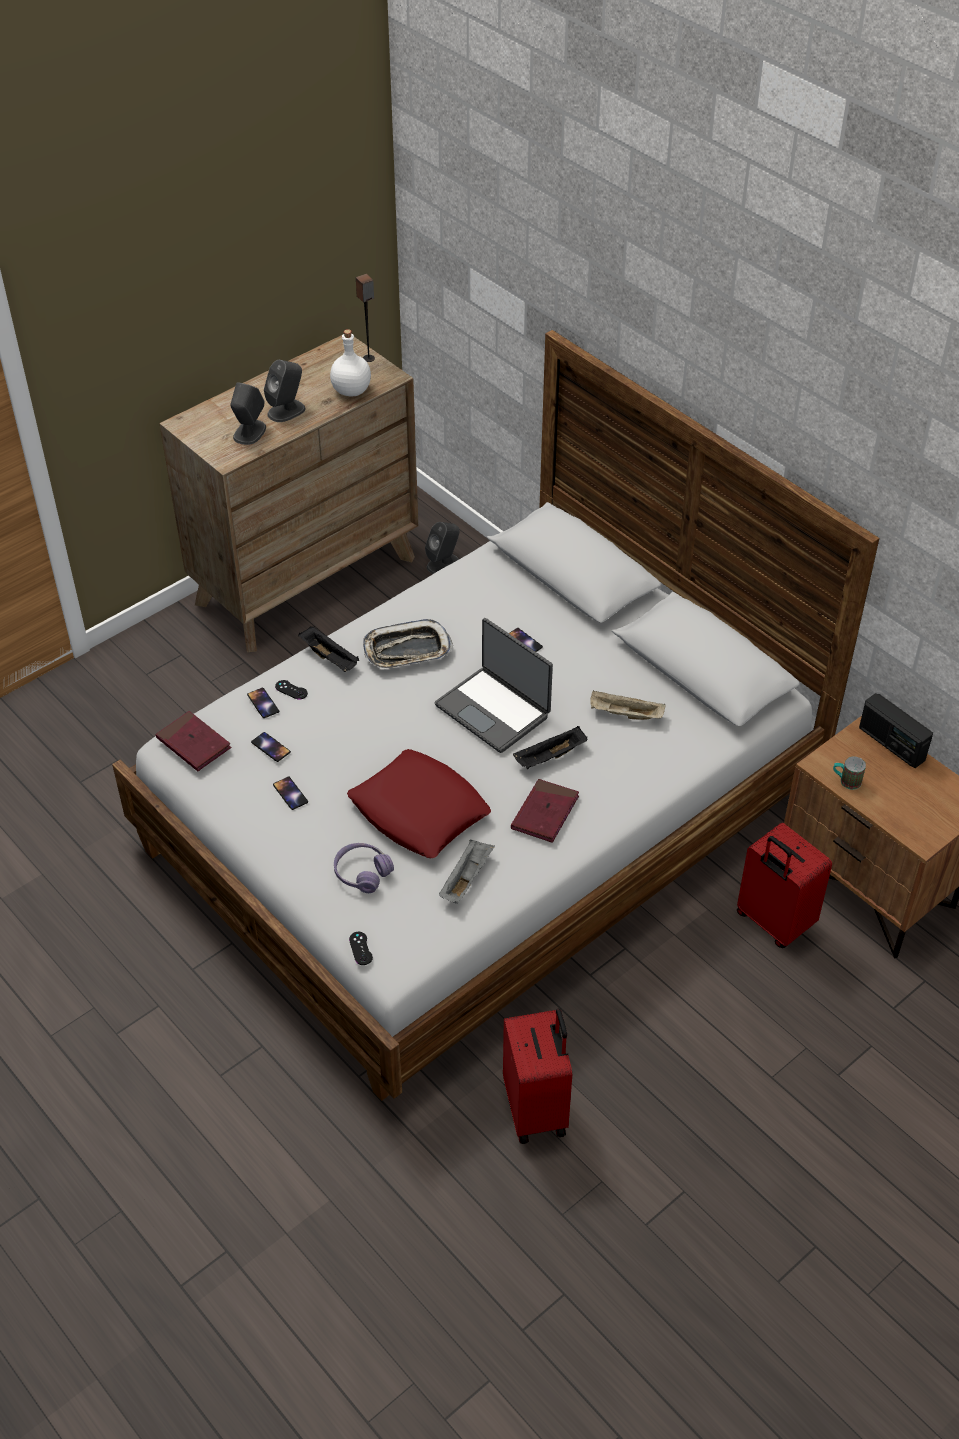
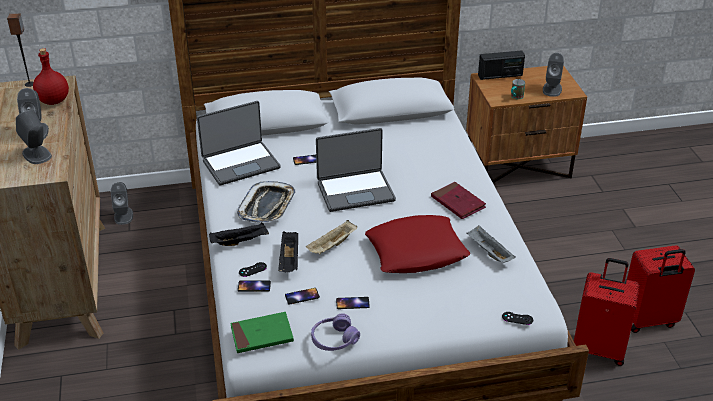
camera: 60 degrees left, 10 degrees down
red book [156,711,231,771] -> green book [230,312,294,353]
white bottle [330,329,371,397] -> red bottle [33,48,69,105]
purple headphones [334,843,394,893] -> purple headphones moved to [311,313,360,351]
black tray [513,726,587,769] -> black tray moved to [278,231,298,272]
beige tray [590,690,666,720] -> beige tray moved to [306,220,357,254]
red suitcase [737,823,832,948] -> red suitcase moved to [627,245,695,333]
none -> laptop [197,101,281,185]
none -> grey speaker [543,53,564,97]

